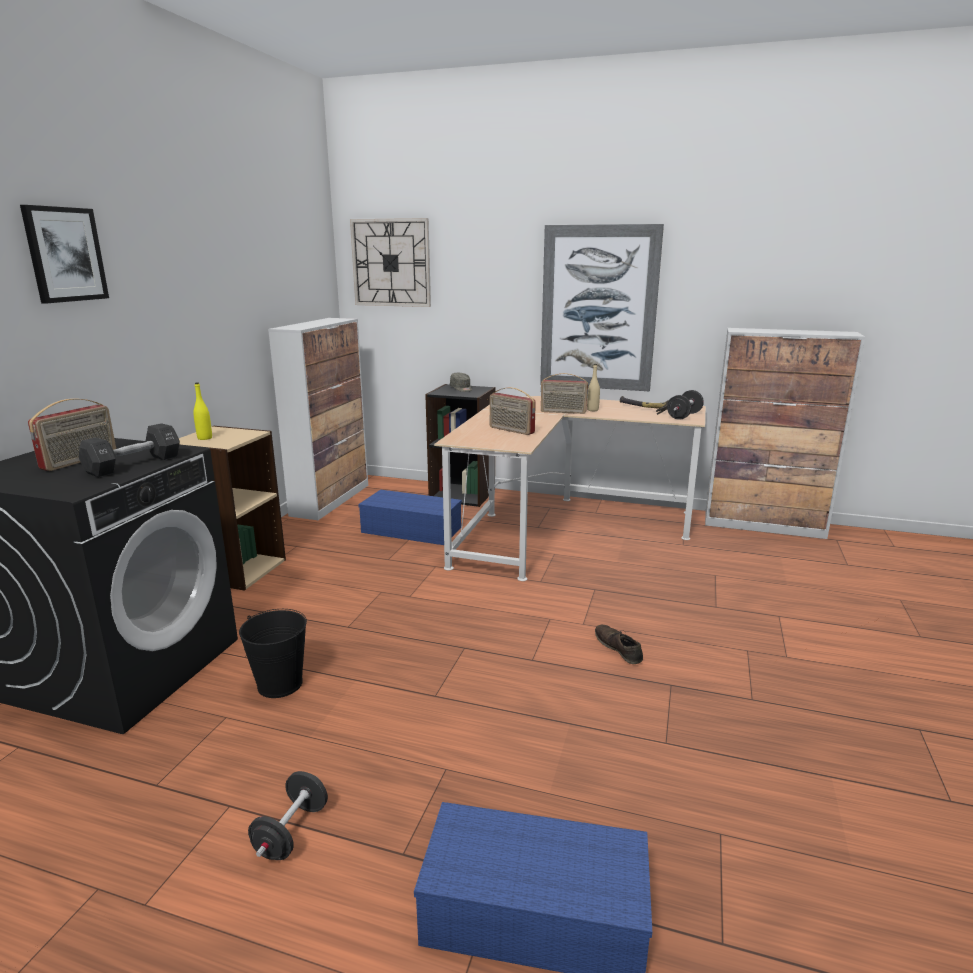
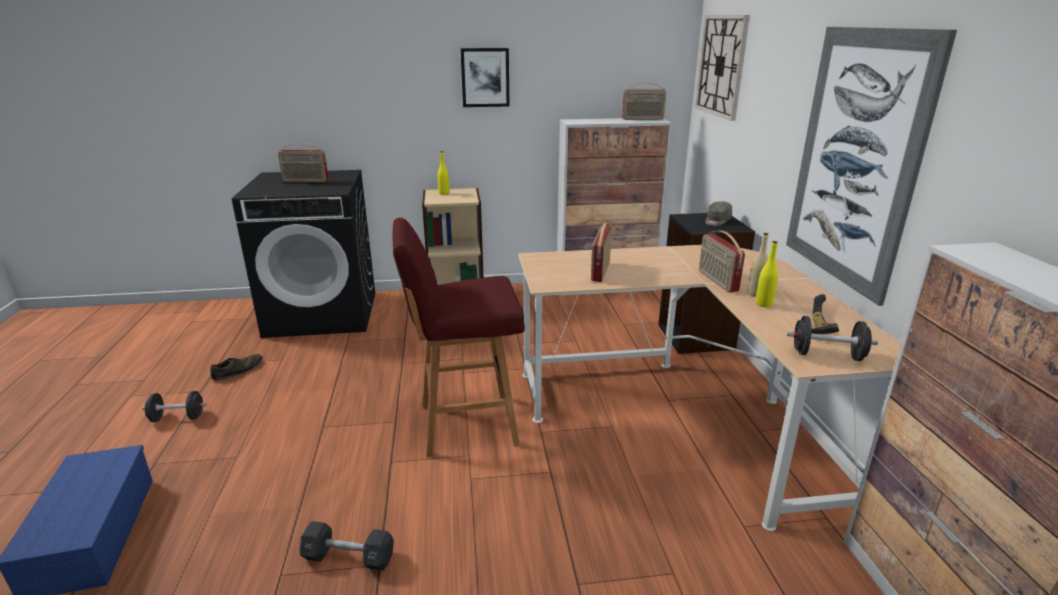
camera: 65 degrees right, 5 degrees up
picture [20,205,109,304] -> picture moved to [461,48,510,107]
black dumbbell [79,423,180,477] -> black dumbbell moved to [299,521,394,571]
black bucket [239,609,307,698] -> none
blue storage box [358,490,462,545] -> none
brown shoe [595,625,643,664] -> brown shoe moved to [210,354,263,381]
none -> red stool [392,218,525,457]
none -> radio [622,82,666,120]
none -> yellow bottle [756,241,778,307]

